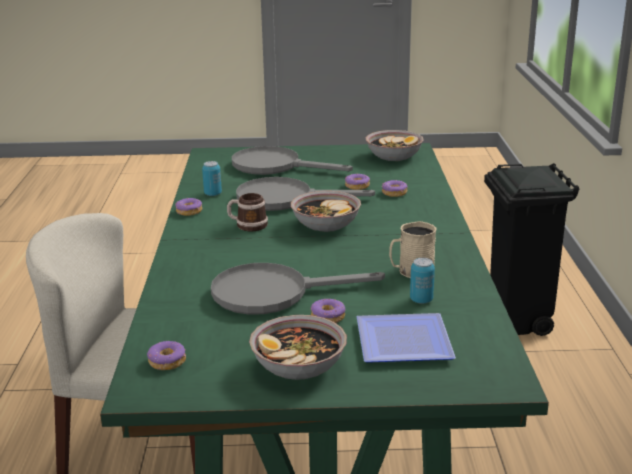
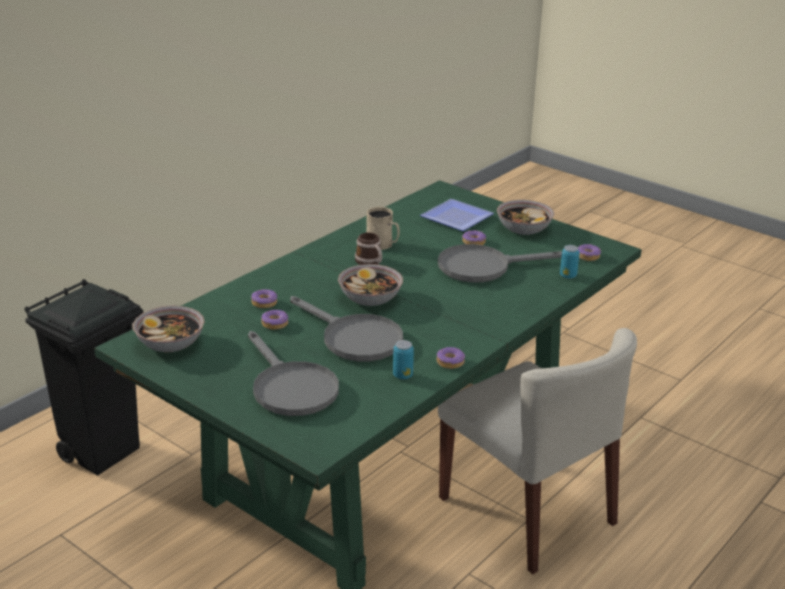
camera: 140 degrees left, 5 degrees up
grey frying pan [211,263,385,315] -> grey frying pan turned 135 degrees clockwise [438,244,562,283]
mug [227,193,268,231] -> mug moved to [355,232,382,265]
can [410,258,435,304] -> can moved to [560,245,580,279]

